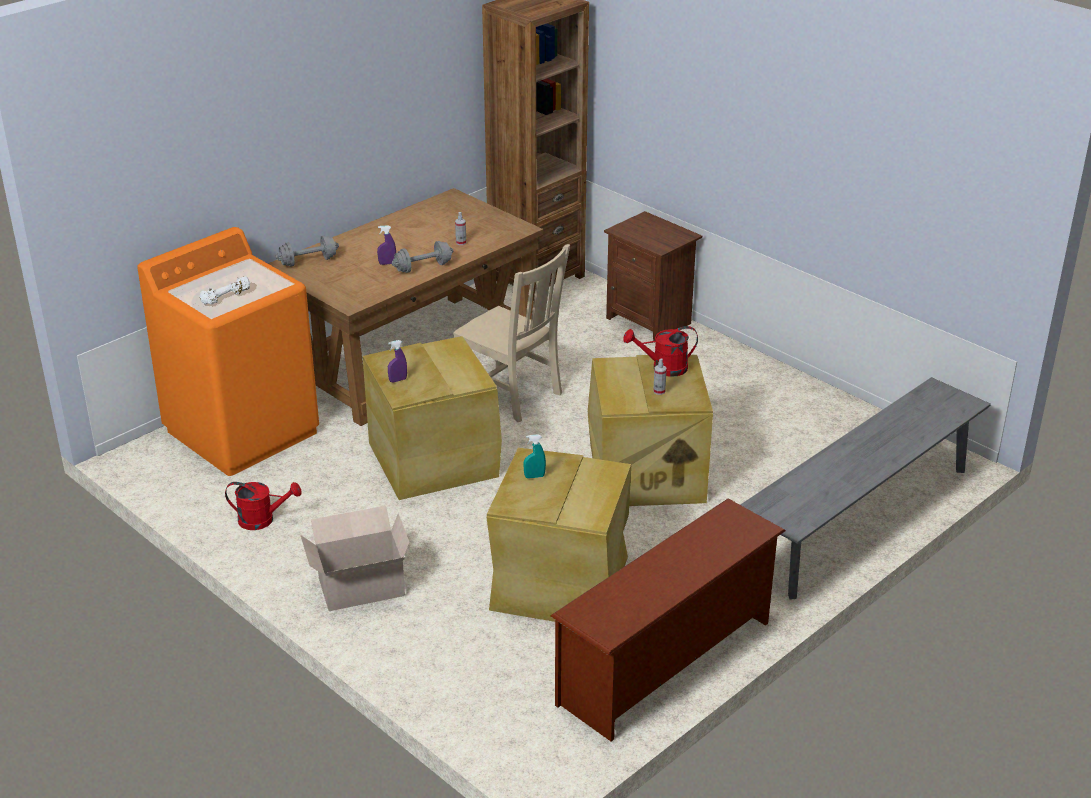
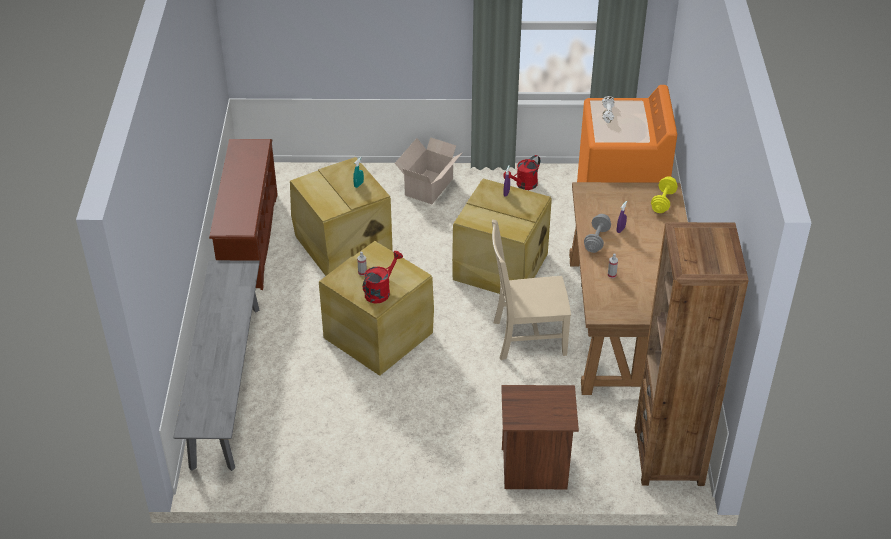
camera: 135 degrees right, 10 degrees up
grey dumbbell [275,235,339,267] -> yellow dumbbell [651,176,678,213]

